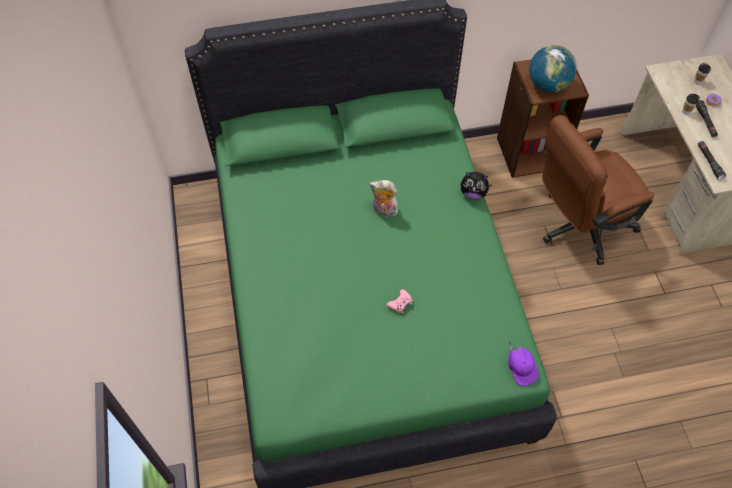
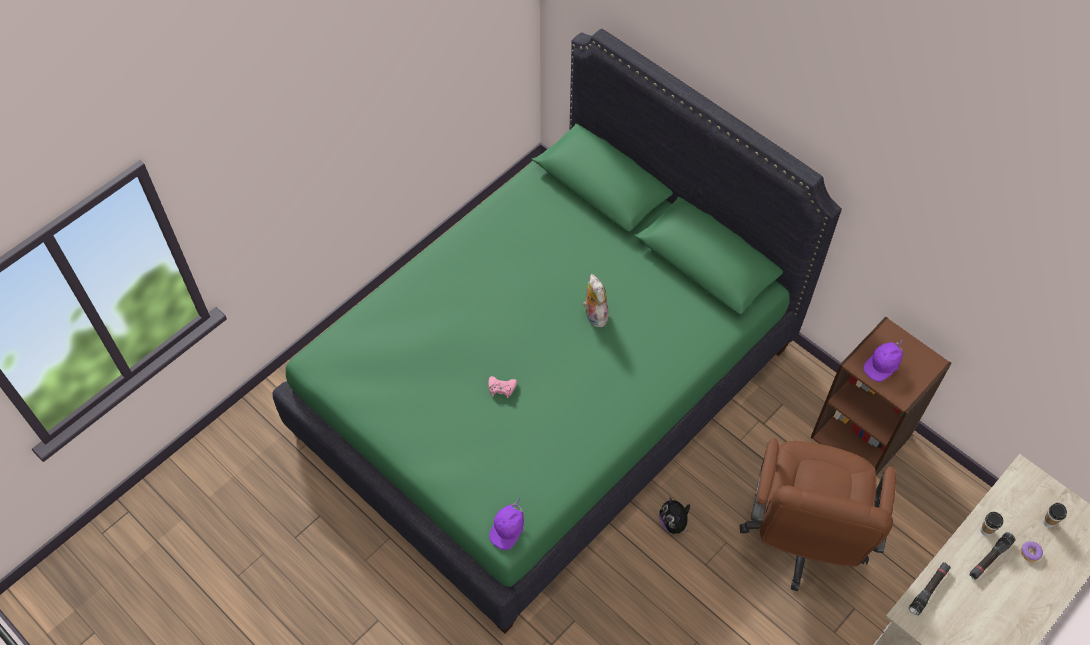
camera: 55 degrees right, 0 degrees up
plush toy [461,172,492,199] -> plush toy moved to [659,497,690,534]
globe [529,45,577,92] -> purple cap [863,340,903,382]
brown office chair [542,115,655,265] -> brown office chair turned 105 degrees counterclockwise [740,438,896,591]

